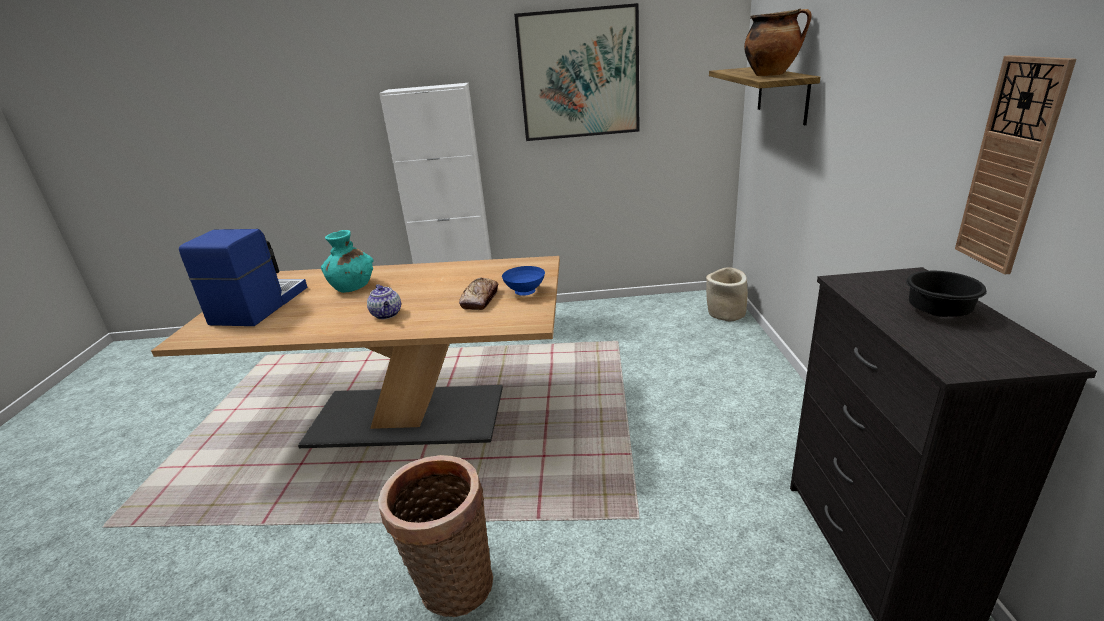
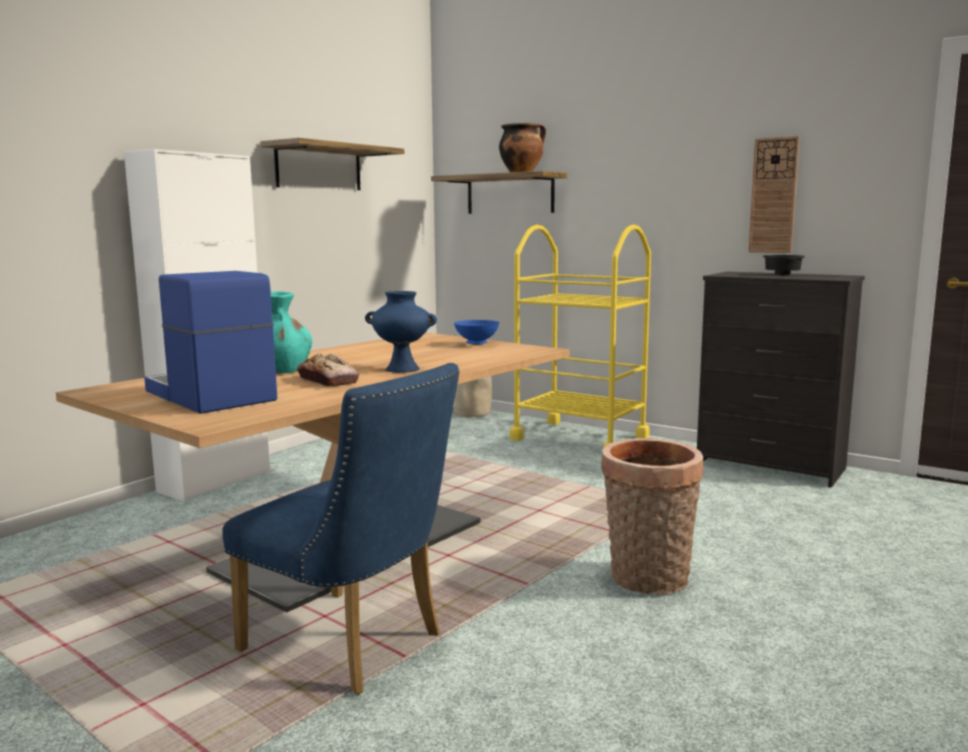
camera: 55 degrees left, 15 degrees down
teapot [367,284,401,319] -> blue vase [365,291,437,373]
bread [459,278,498,310] -> bread moved to [297,353,359,387]
picture [514,3,639,141] -> shelf [261,138,404,190]
none -> blue chair [222,363,460,695]
none -> yellow cart [510,224,651,448]

